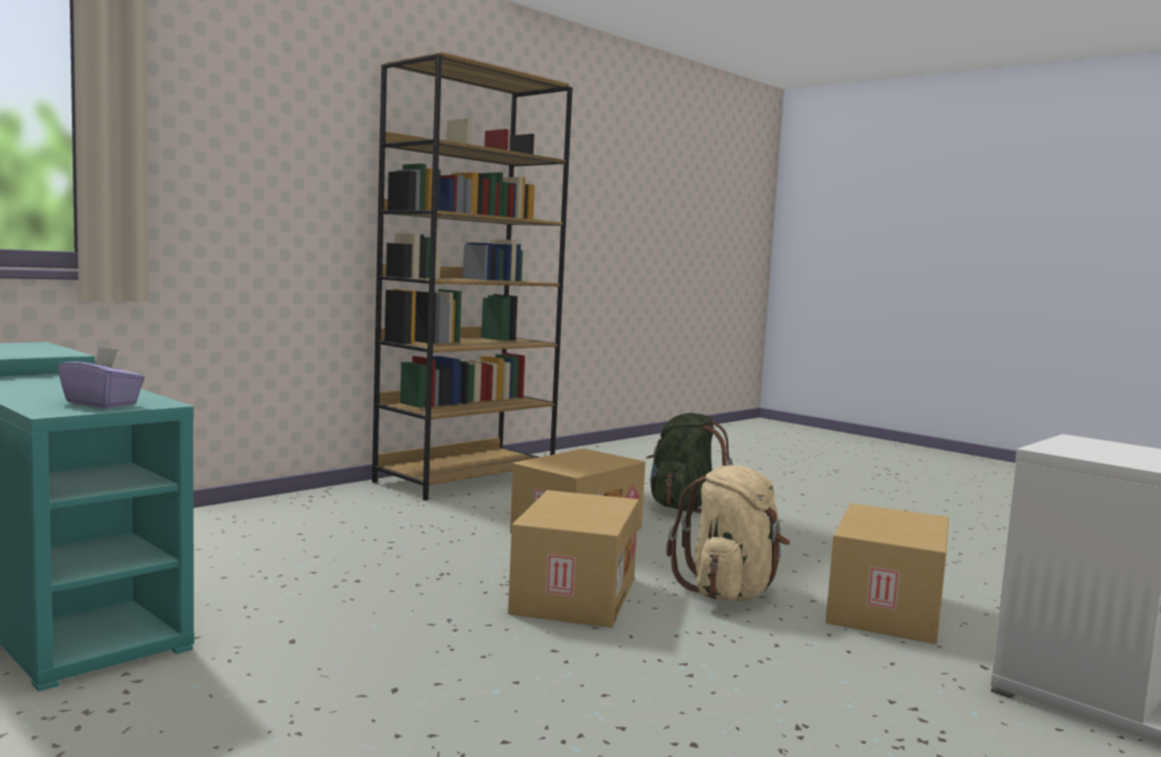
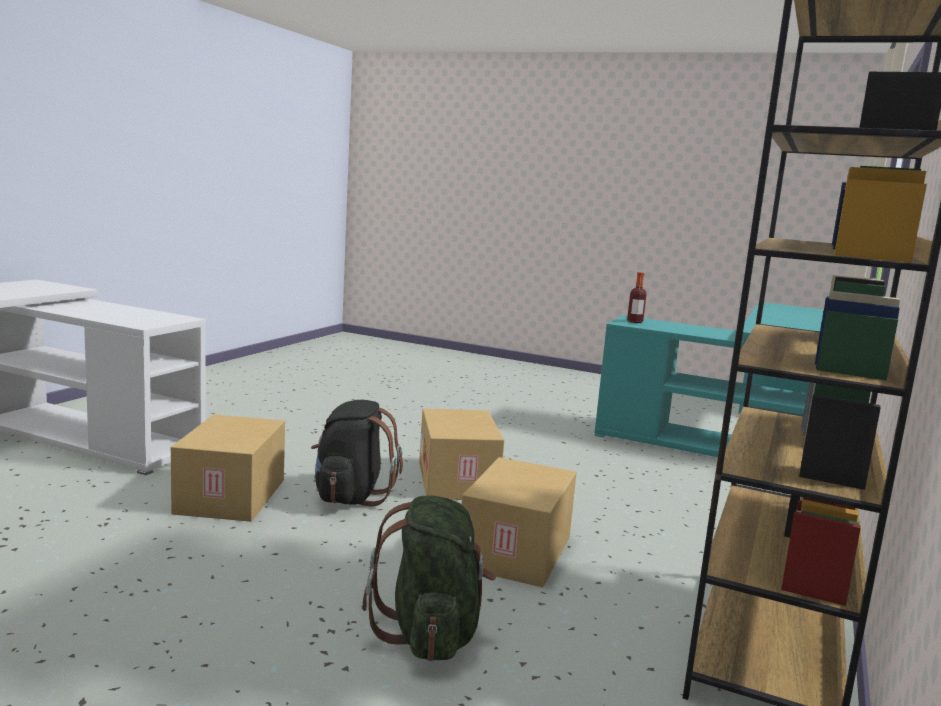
camera: 160 degrees right, 5 degrees up
purple tissue box [58,347,145,408] -> bottle [627,272,647,323]
beige backpack [666,465,790,601] -> black backpack [311,400,403,506]

